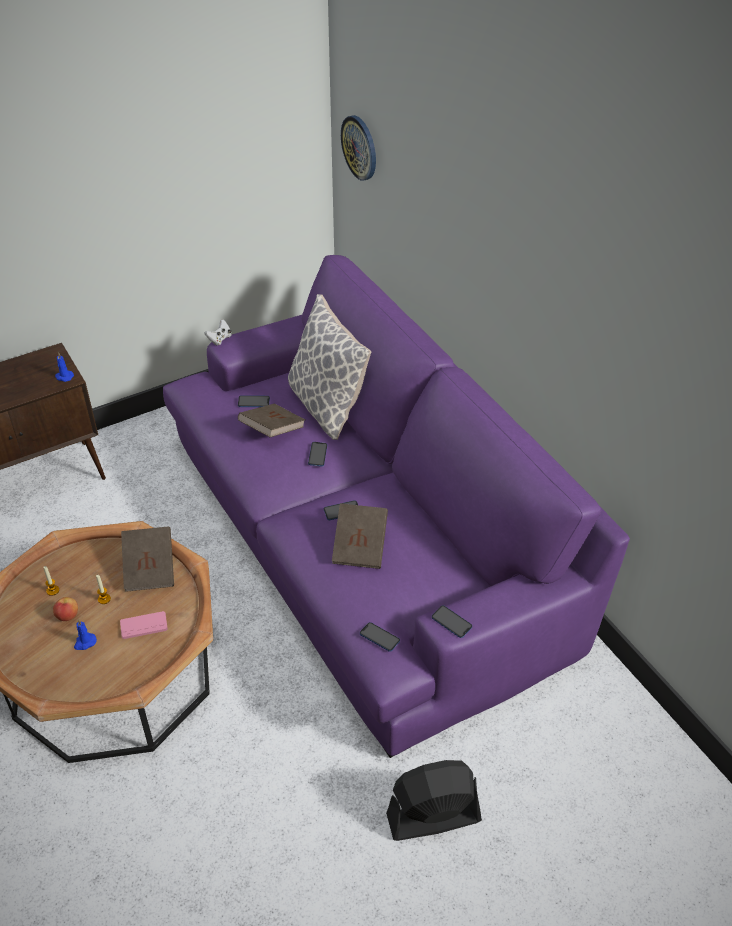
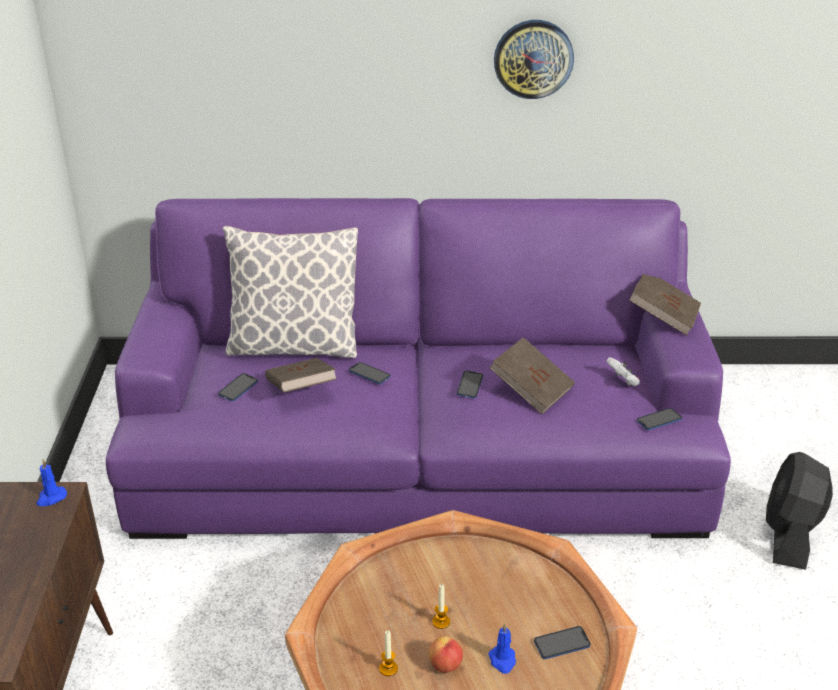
camera: 60 degrees left, 10 degrees down
pink game controller [120,611,168,639] -> none
brown book [121,527,174,592] -> brown book moved to [629,274,701,335]
white game controller [205,319,232,345] -> white game controller moved to [606,357,640,386]
wall clock [341,115,376,181] -> wall clock moved to [494,20,574,99]
phone [432,605,472,638] -> phone moved to [534,626,591,659]

